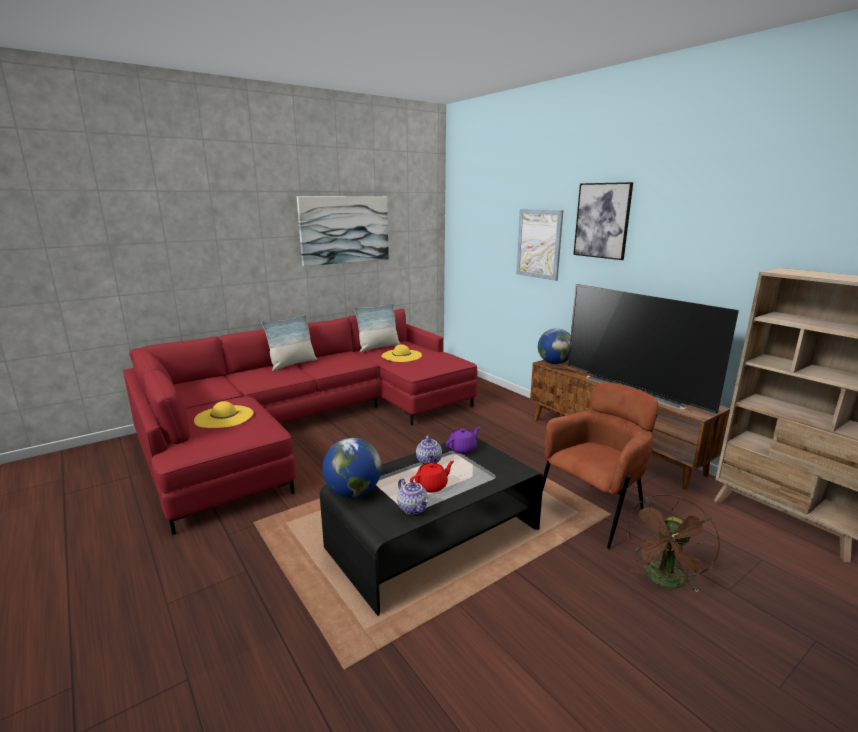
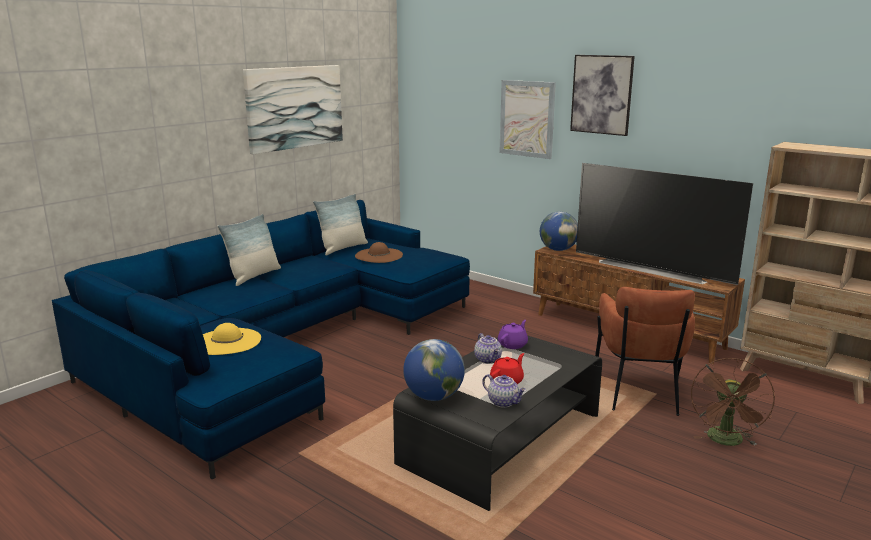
camera: 15 degrees left, 0 degrees up
red sofa [123,309,478,535] -> blue sofa [52,200,470,480]
yellow hat [381,344,422,362] -> brown hat [355,242,403,263]
brown armchair [543,382,658,549] -> brown armchair turned 150 degrees clockwise [595,287,695,416]

